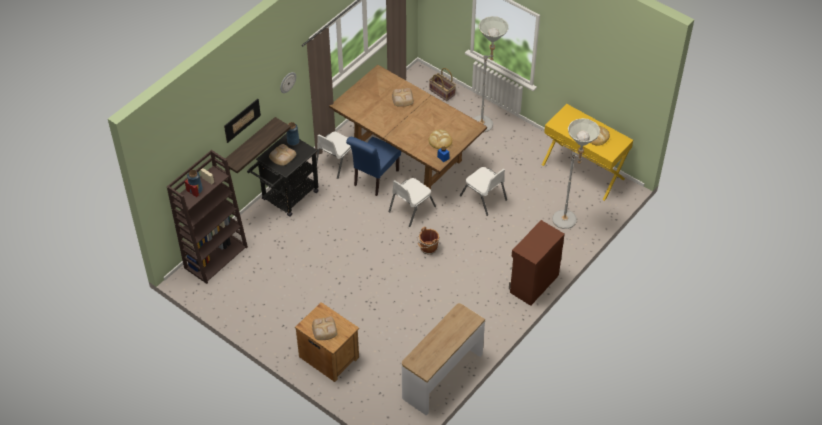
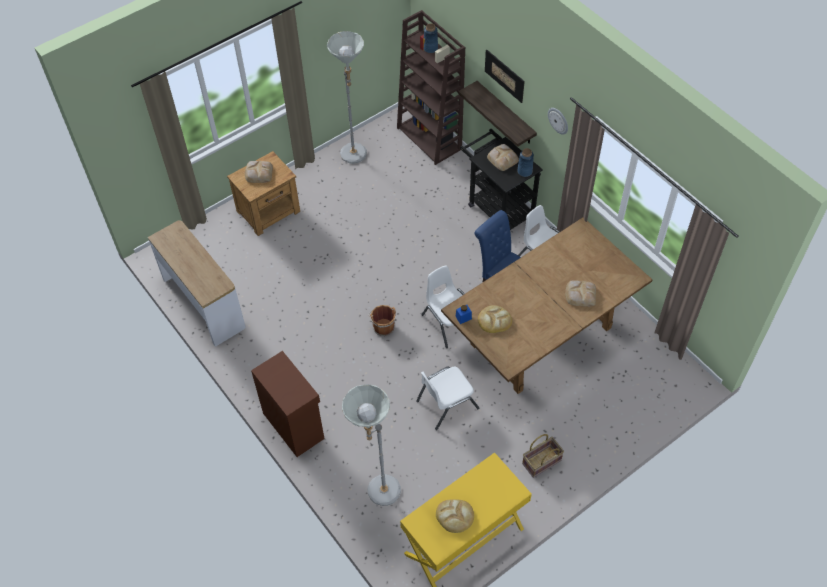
camera: 105 degrees right, 5 degrees up
basket [429,68,456,101] -> basket moved to [522,434,564,478]
grey floor lamp [473,16,509,132] -> grey floor lamp moved to [327,31,367,164]

